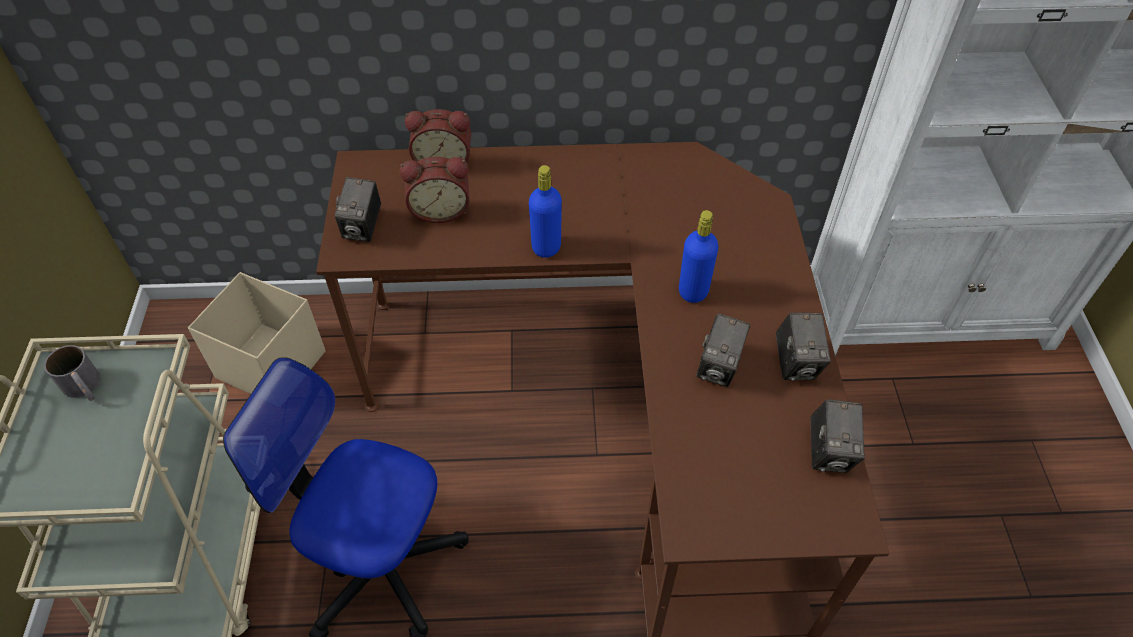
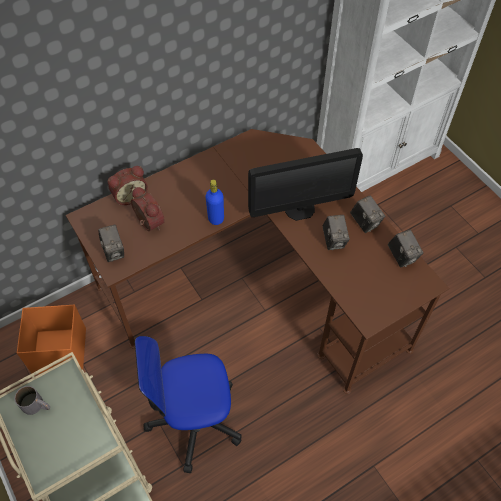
camera: 30 degrees left, 5 degrees up
beige storage box [188,272,325,394] -> orange storage box [17,305,86,374]
alarm clock [400,157,469,223] -> alarm clock turned 90 degrees counterclockwise [131,187,165,231]
blue bottle [679,210,718,303] -> monitor [248,148,363,221]

